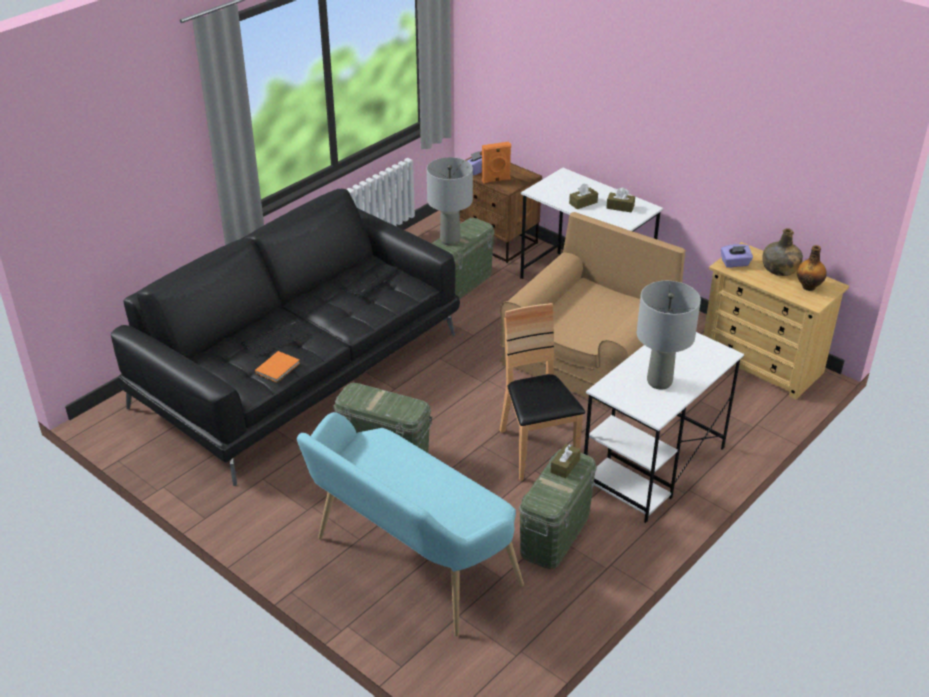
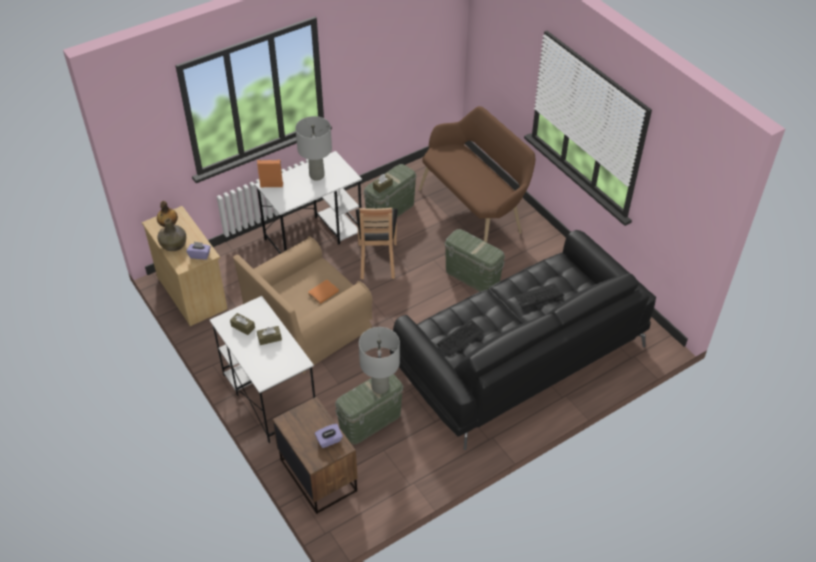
camera: 165 degrees left, 10 degrees up
orange book [255,351,300,383] -> orange book moved to [308,280,339,304]
turquoise bench [297,412,524,636] -> brown bench [419,106,535,242]
orange speaker [482,142,511,184] -> orange speaker moved to [257,160,283,187]

